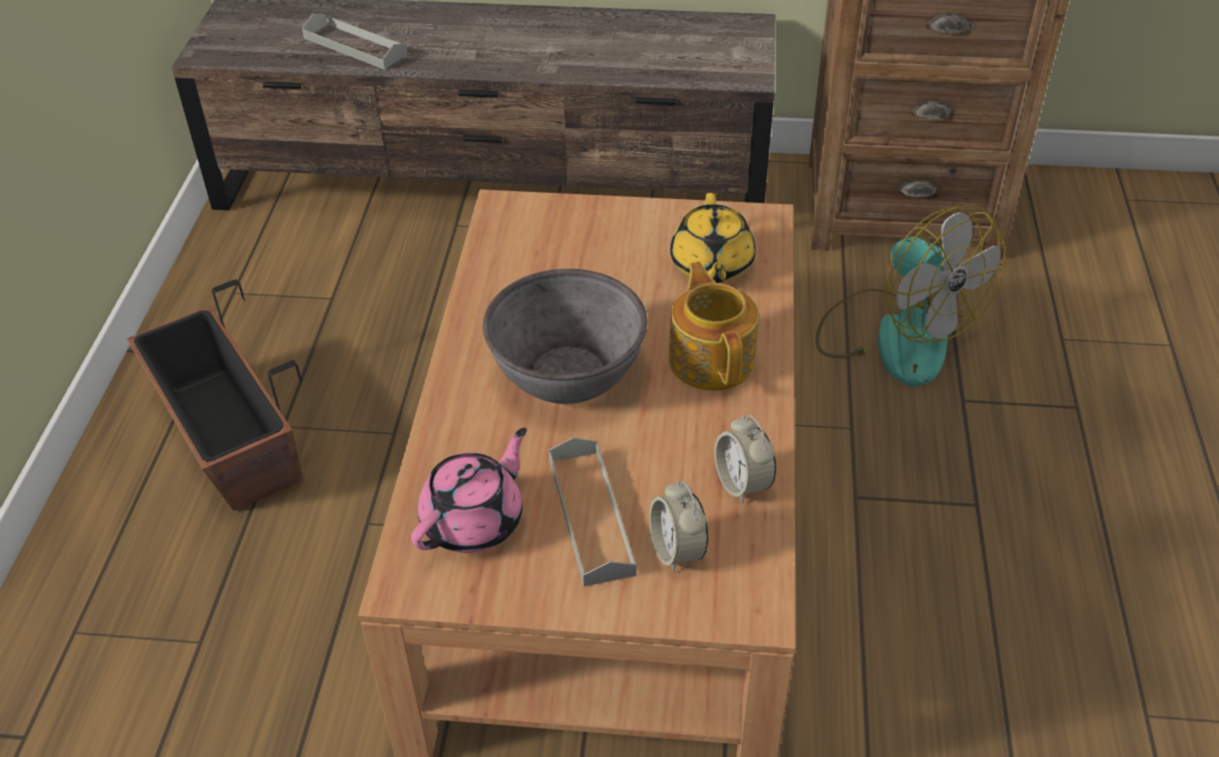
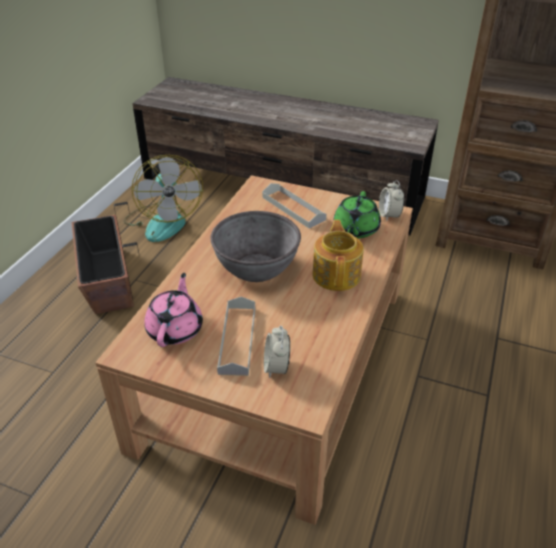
camera: 15 degrees right, 5 degrees down
grey tray [302,14,408,70] -> grey tray moved to [262,183,327,228]
pink teapot [411,428,527,553] -> pink teapot turned 45 degrees counterclockwise [144,273,203,347]
yellow teapot [670,193,755,283] -> green teapot [334,191,381,238]
alarm clock [714,415,776,503] -> alarm clock moved to [379,180,404,221]
fan [816,205,1006,386] -> fan moved to [123,155,203,242]

